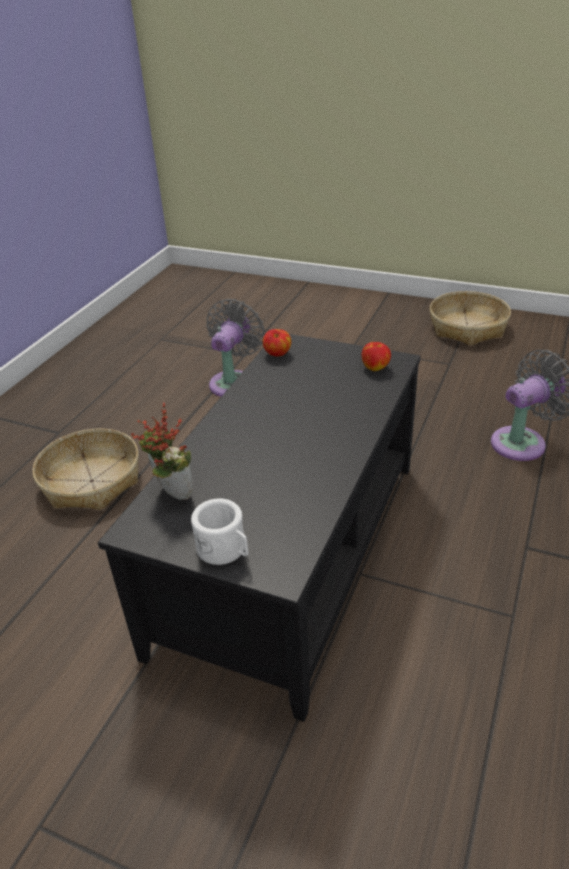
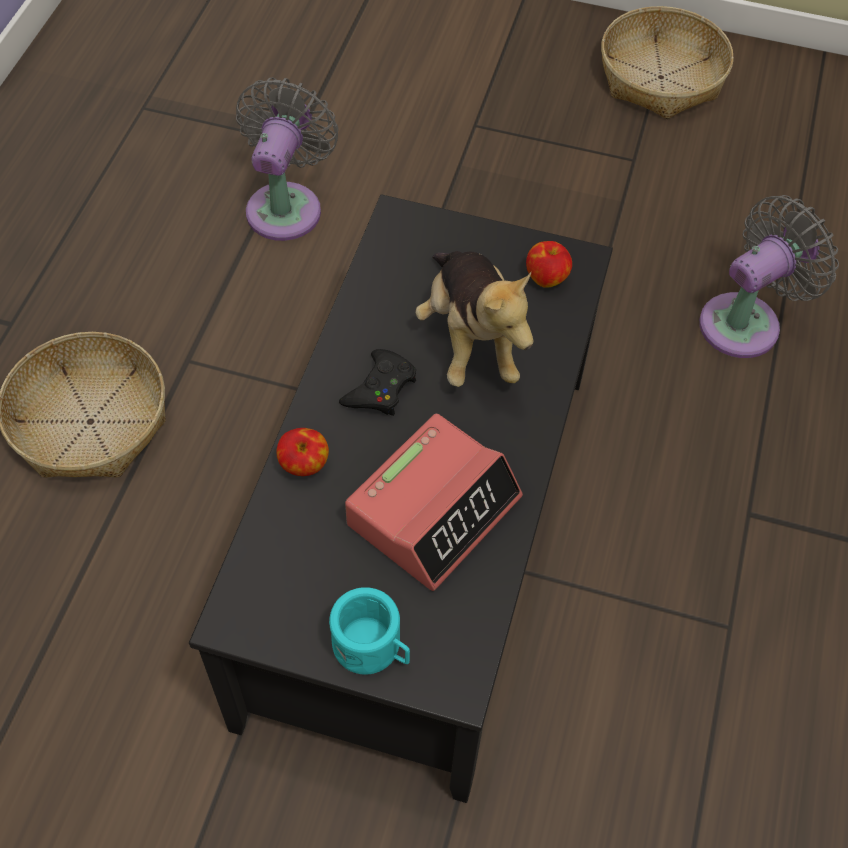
camera: 10 degrees left, 20 degrees up
potted plant [131,403,193,500] -> none
white mug [191,498,249,565] -> turquoise mug [329,587,410,674]
apple [263,329,291,356] -> apple moved to [276,428,329,476]
none -> black game controller [339,349,416,416]
none -> alarm clock [345,414,523,591]
none -> plush toy [415,251,533,387]

